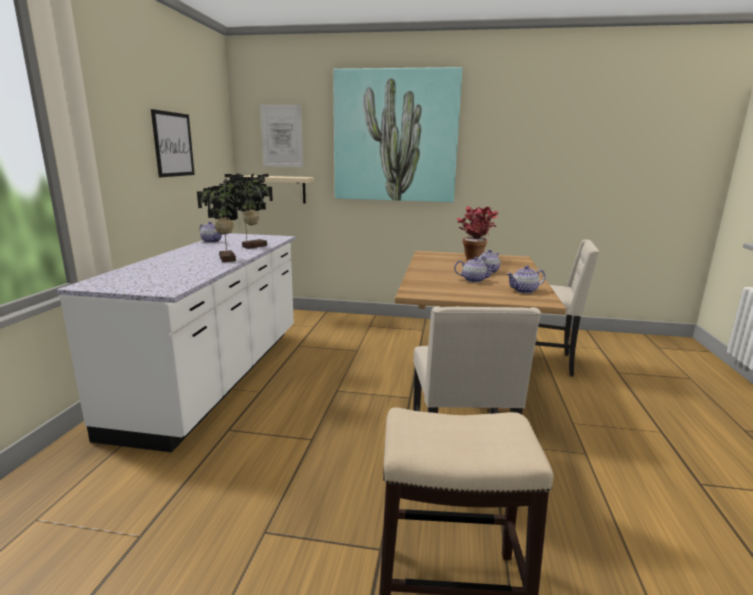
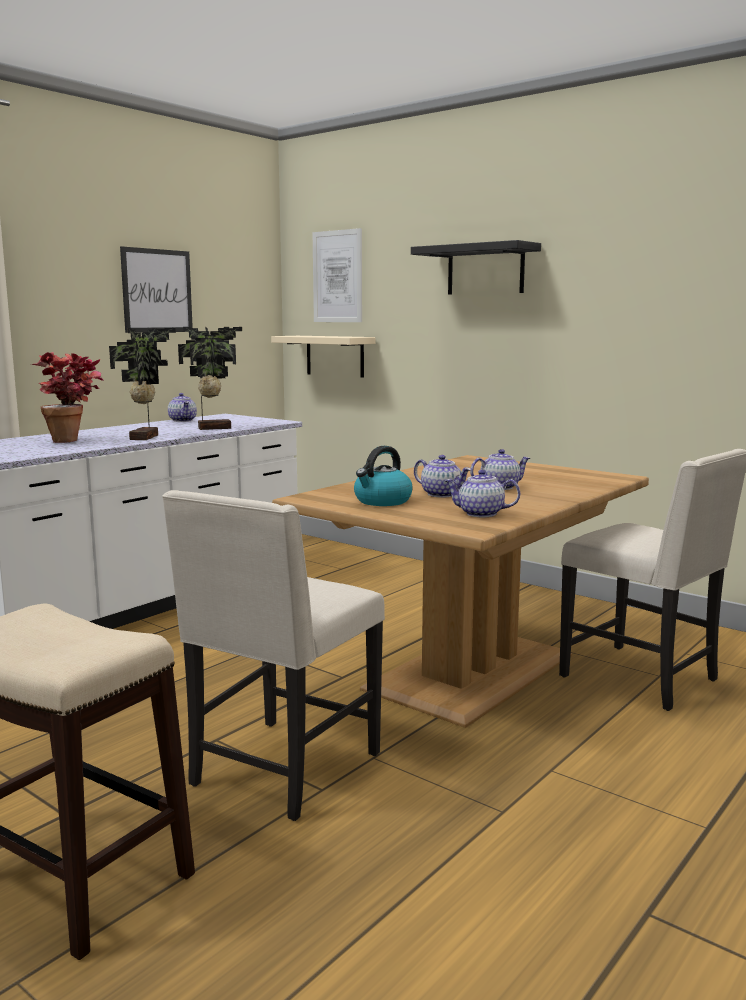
camera: 30 degrees right, 5 degrees down
picture [333,67,462,202] -> black shelf [411,240,541,295]
potted plant [457,206,498,261] -> potted plant moved to [30,352,103,443]
none -> kettle [354,446,413,506]

